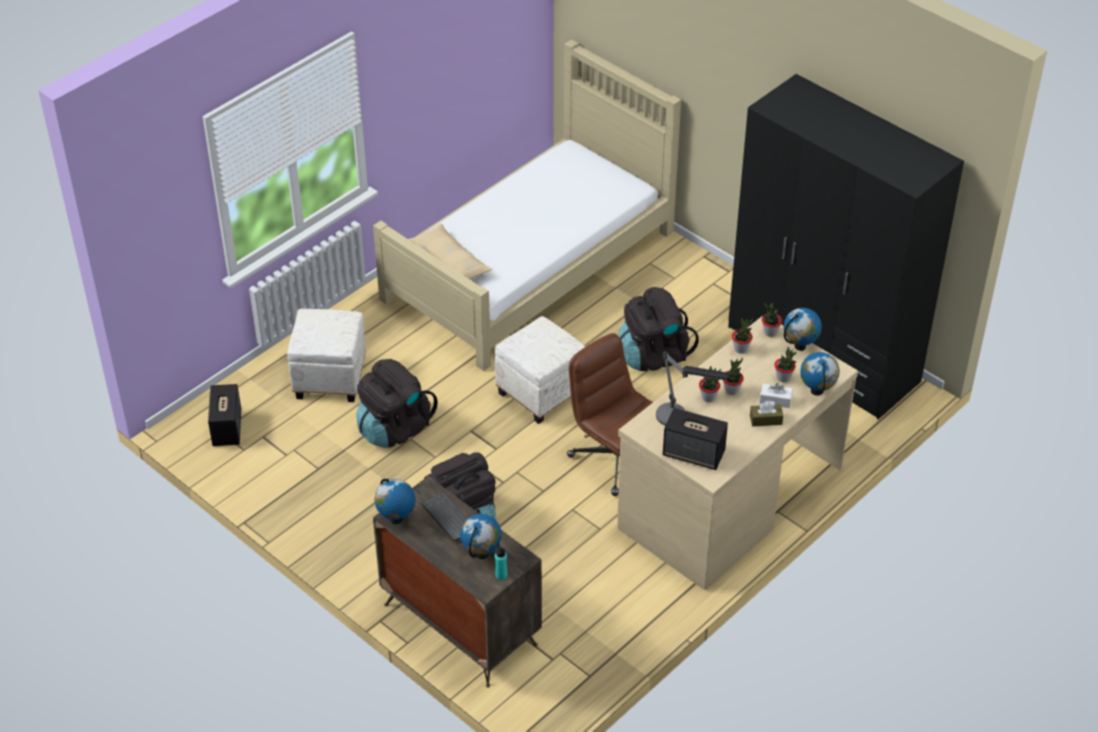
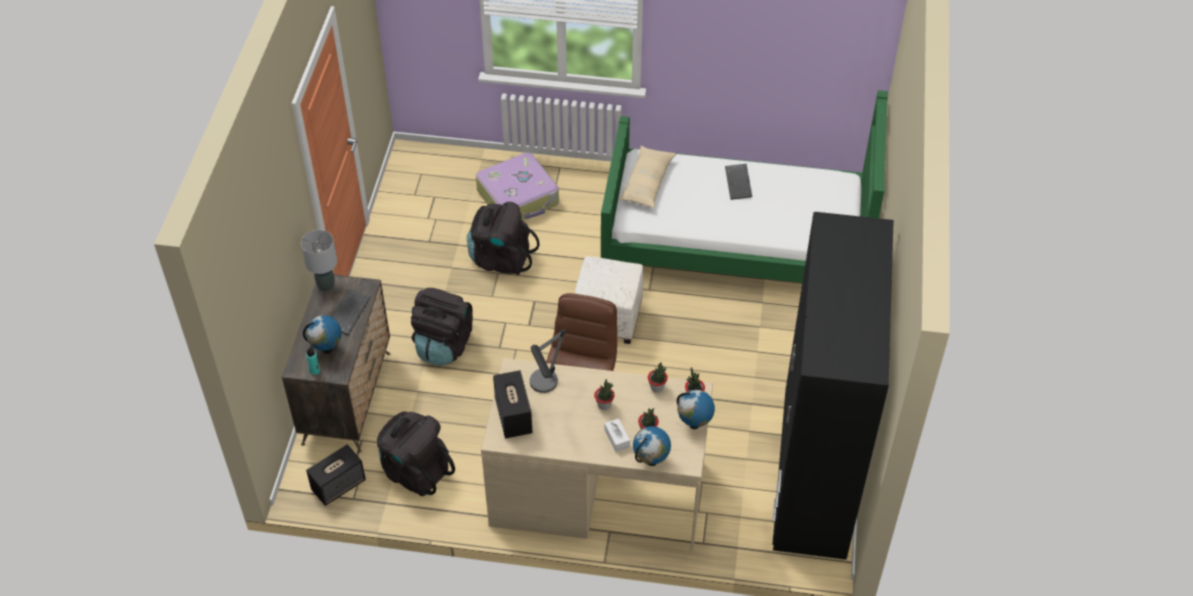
camera: 55 degrees right, 5 degrees up
speaker [208,384,241,446] -> speaker moved to [306,444,366,506]
white ottoman [287,309,366,402] -> suitcase [476,152,559,220]
beige bed [373,39,681,371] -> green bed [601,90,888,283]
globe [375,479,415,524] -> grey table lamp [301,230,337,291]
black backpack [618,287,699,371] -> black backpack moved to [377,411,455,496]
potted plant [699,366,721,402] -> none
brown tissue box [750,401,783,427] -> none
none -> keyboard [725,164,752,200]

